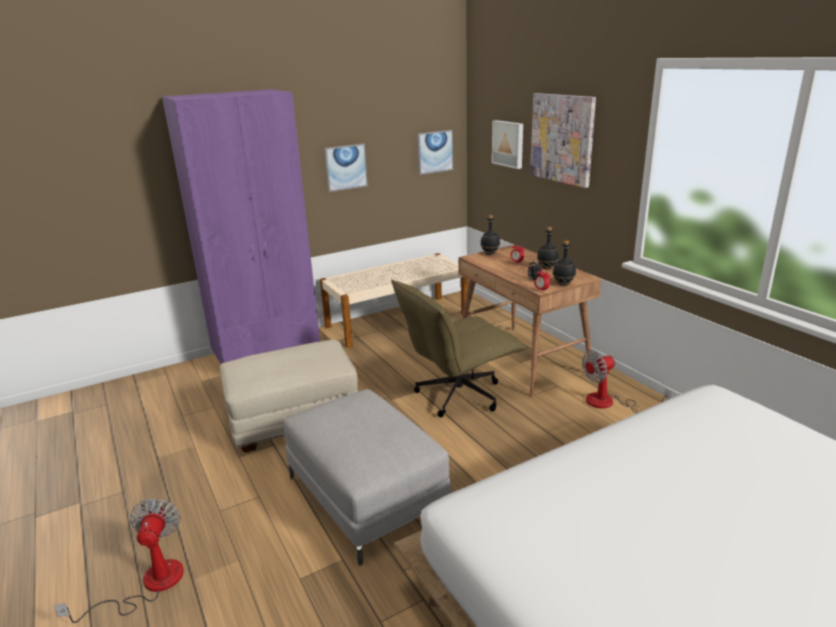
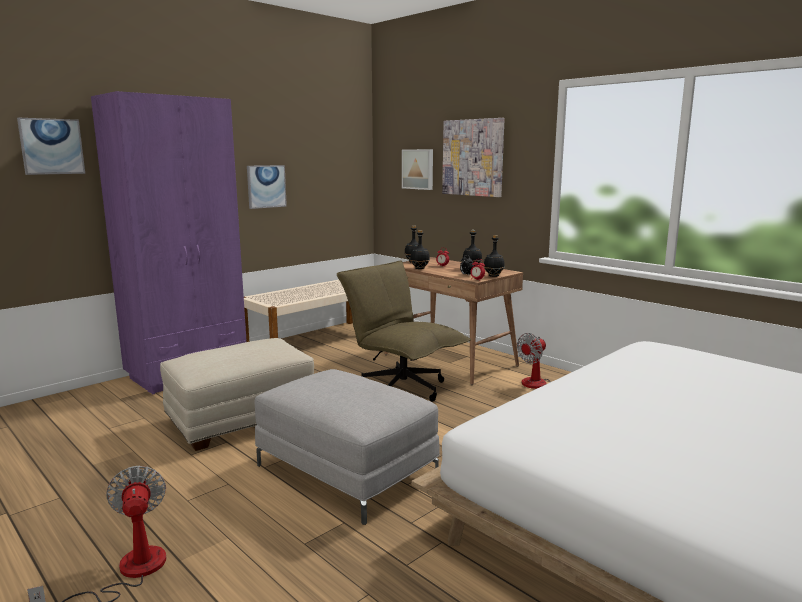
camera: 15 degrees left, 10 degrees down
beige office chair [391,280,529,417] -> beige office chair turned 90 degrees clockwise [337,260,471,402]
picture [417,130,453,175] -> picture moved to [17,118,85,175]
none -> black bottle [410,230,430,269]

